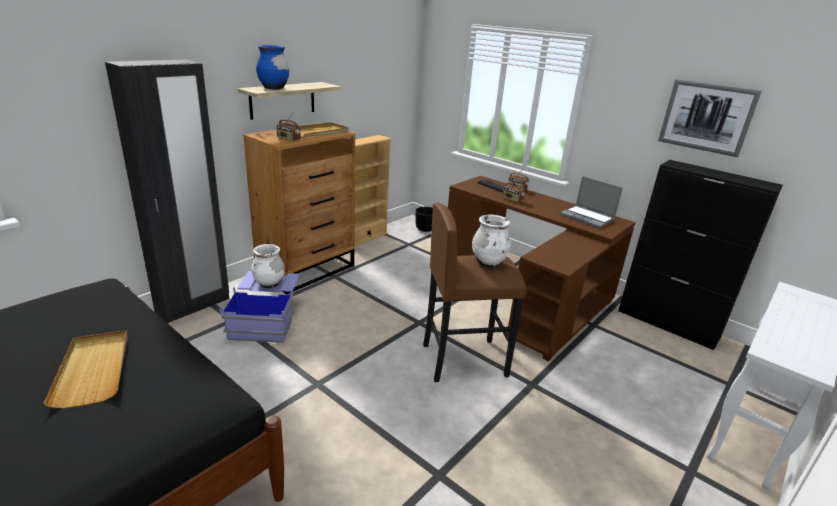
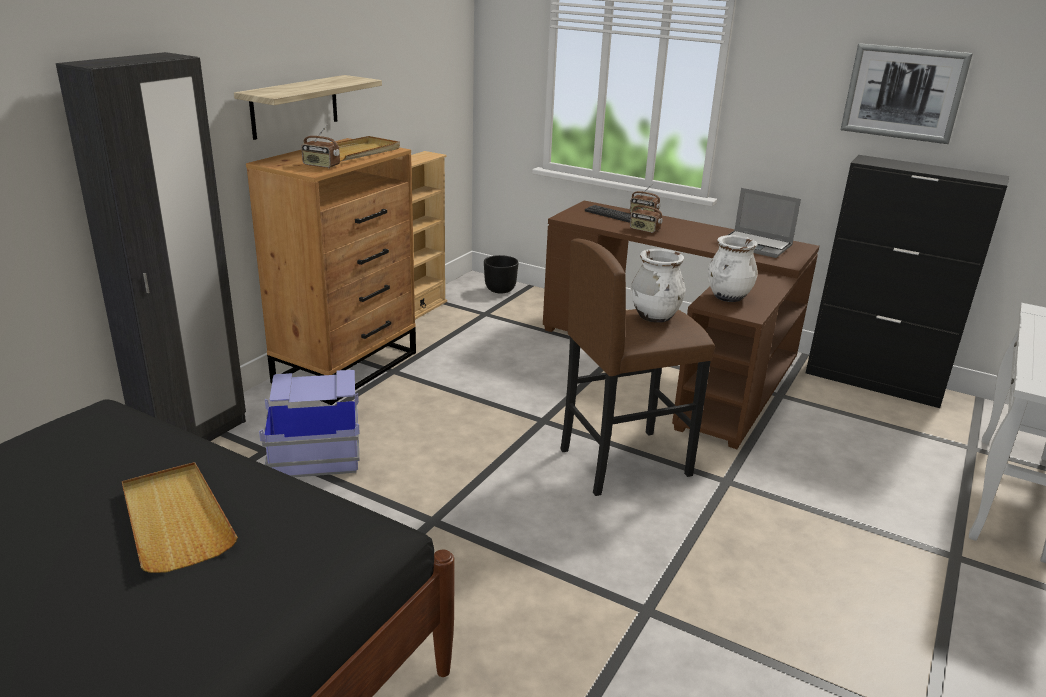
camera: 10 degrees left, 0 degrees up
white vase [251,244,285,288] -> white vase moved to [708,235,758,302]
blue vase [256,45,289,90] -> none

